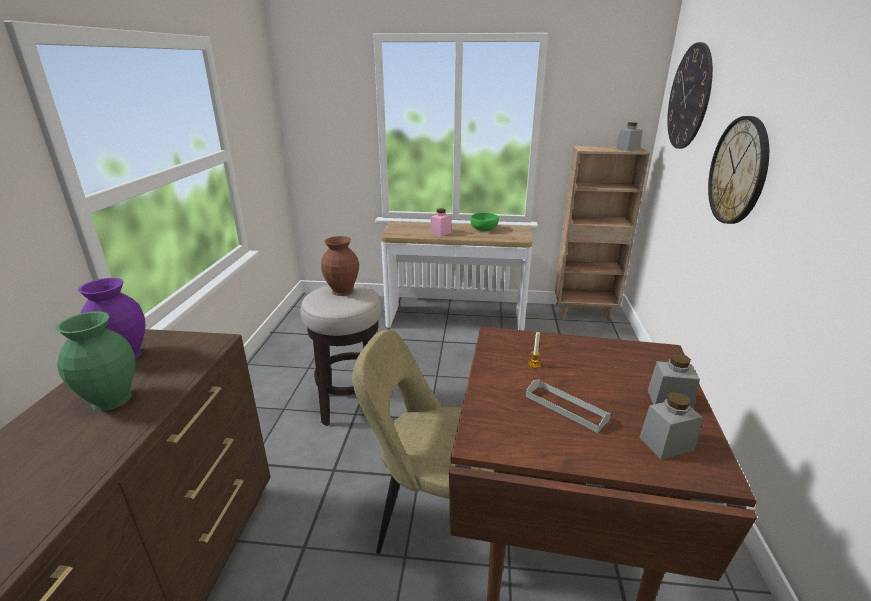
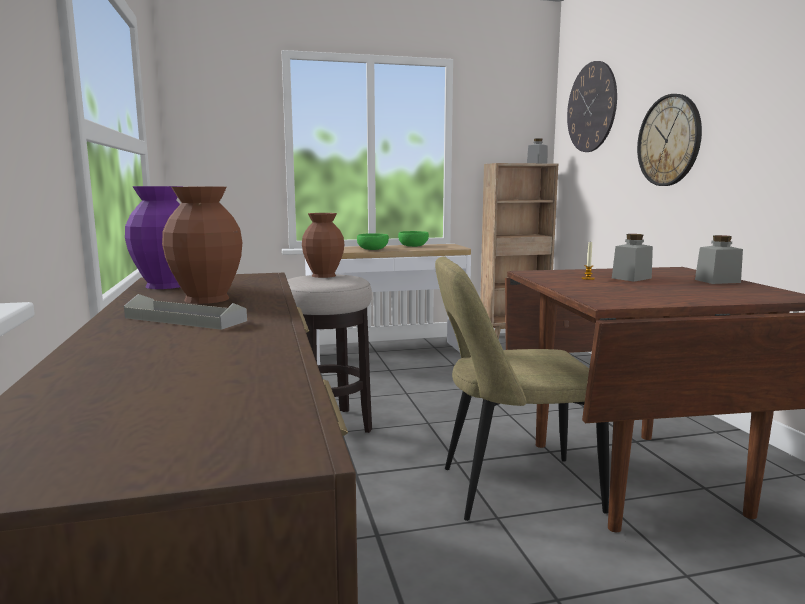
camera: 20 degrees left, 15 degrees down
green vase [55,312,136,411] -> brown vase [162,187,242,304]
pink jar [430,208,452,237] -> green bowl [357,233,389,250]
grey tray [526,380,611,433] -> grey tray moved to [124,294,247,330]
grey jar [639,392,703,459] -> grey jar moved to [612,234,653,282]

